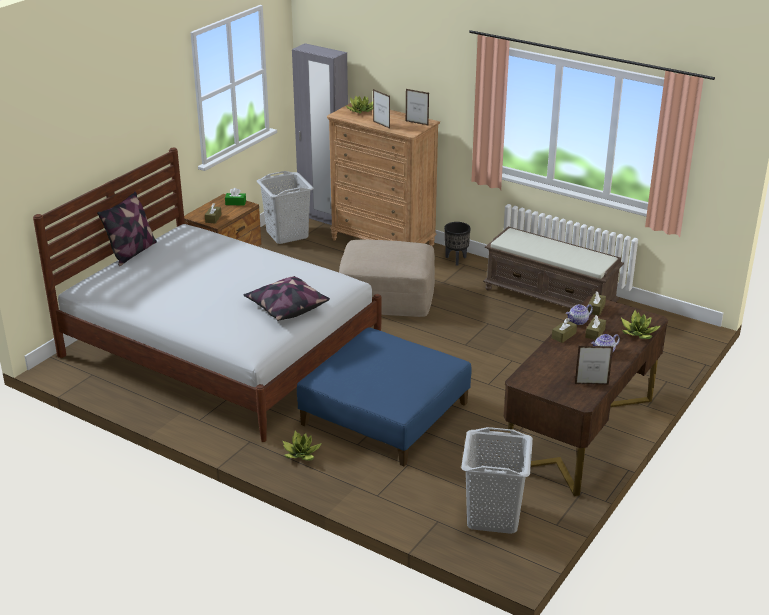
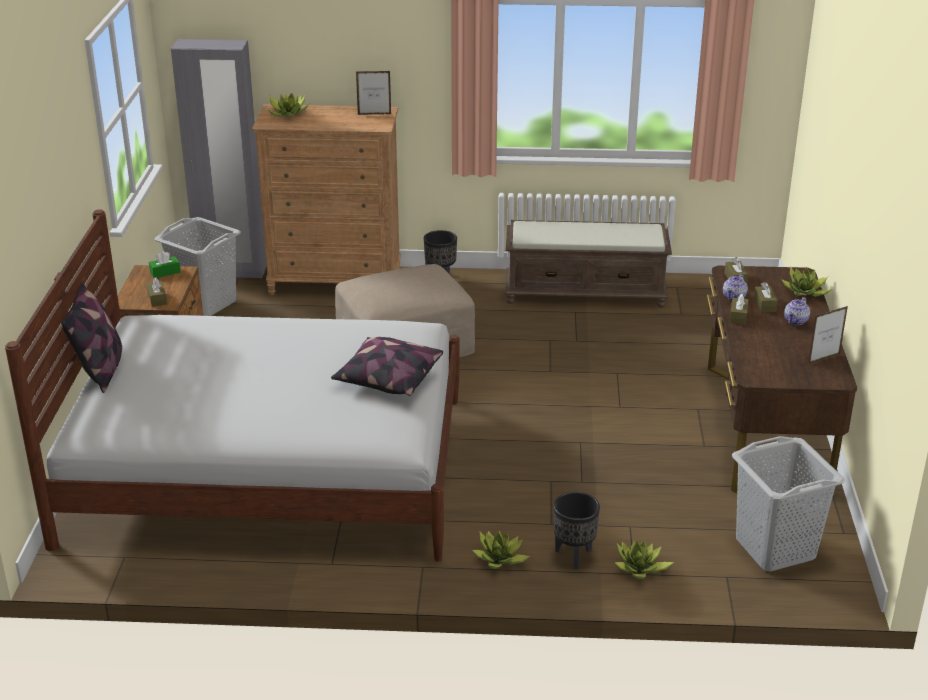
camera: 30 degrees left, 0 degrees up
blue ottoman [297,327,472,466] -> none
picture frame [373,89,390,129] -> none
none -> black planter [554,492,600,569]
none -> potted plant [615,541,674,579]

